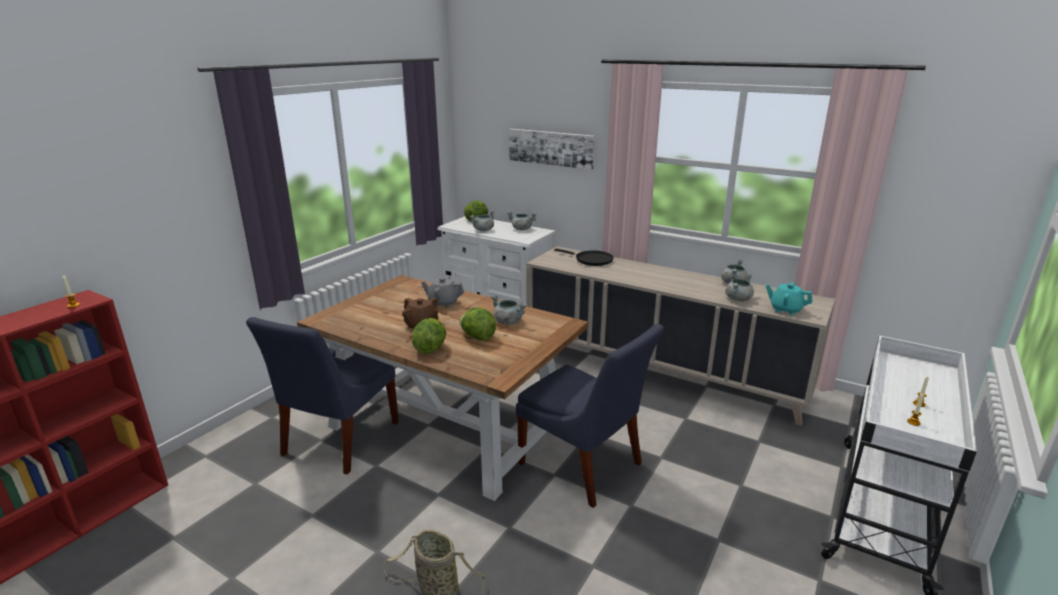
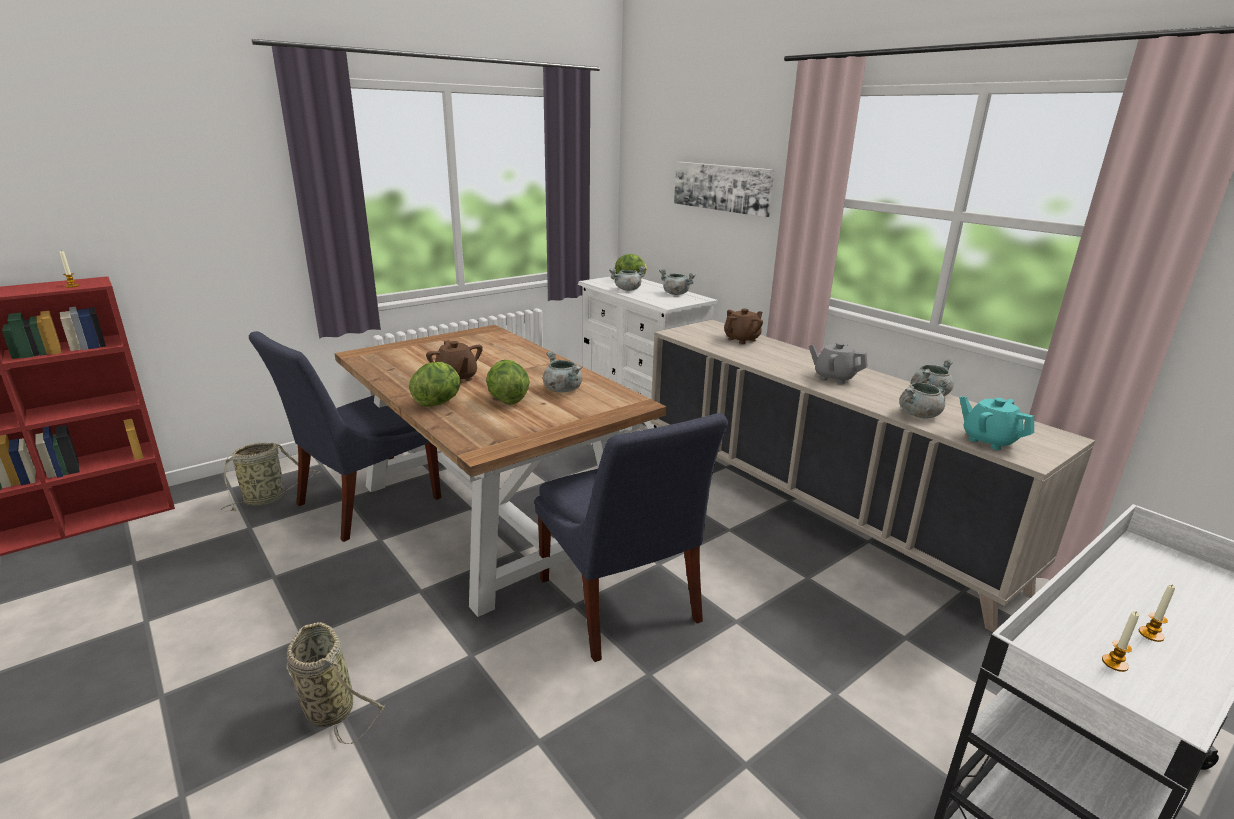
camera: 20 degrees right, 0 degrees up
grey teapot [421,276,464,308] -> grey teapot moved to [809,342,868,384]
black frying pan [554,248,614,266] -> brown teapot [724,309,763,344]
none -> basket [221,443,321,511]

